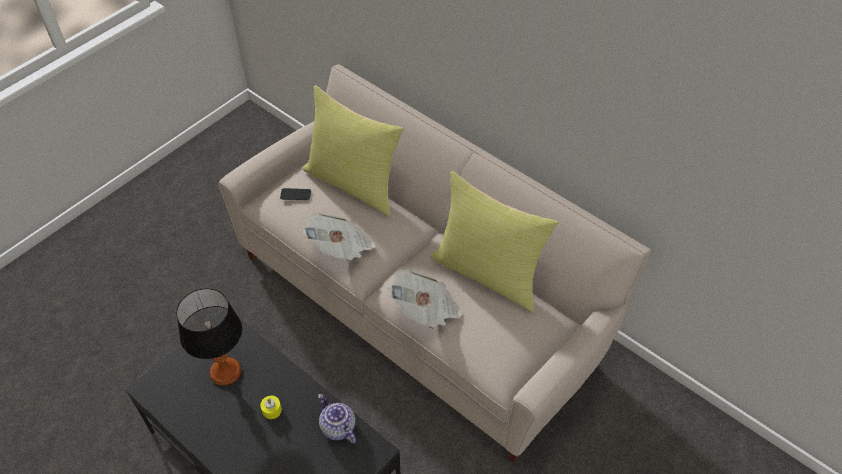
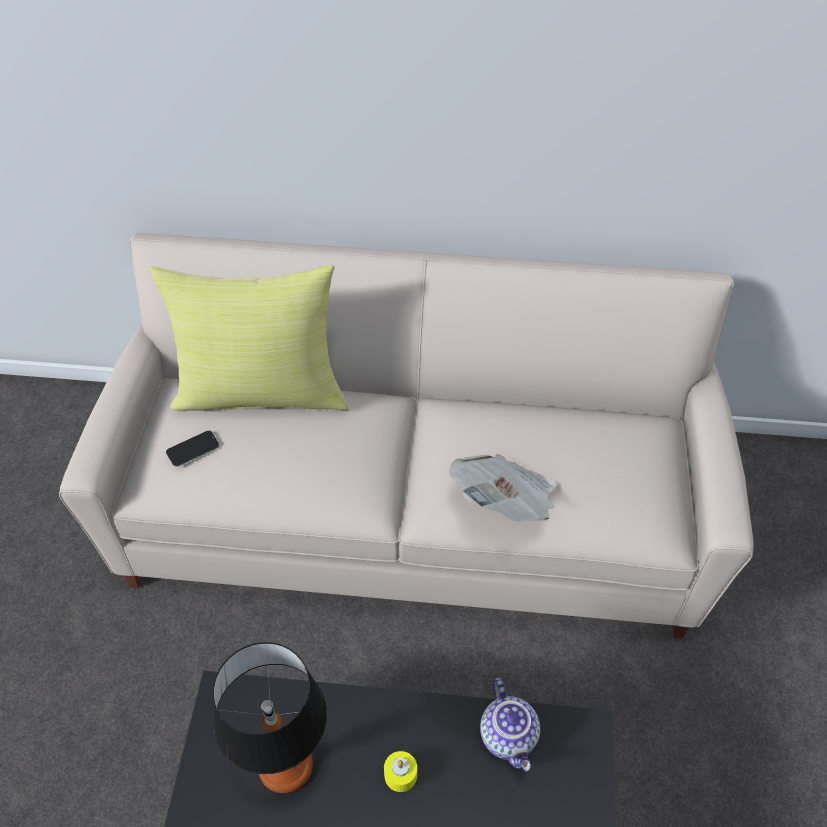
camera: 35 degrees left, 0 degrees up
newspaper [302,213,375,261] -> none
teapot [318,394,356,444] -> teapot turned 120 degrees counterclockwise [480,678,540,771]
yellow pillow [430,171,559,312] -> none

